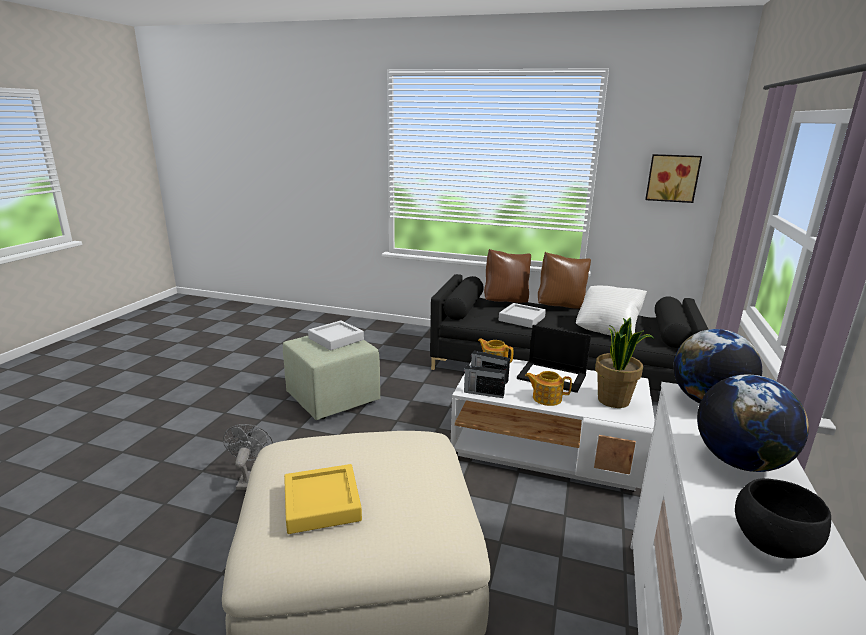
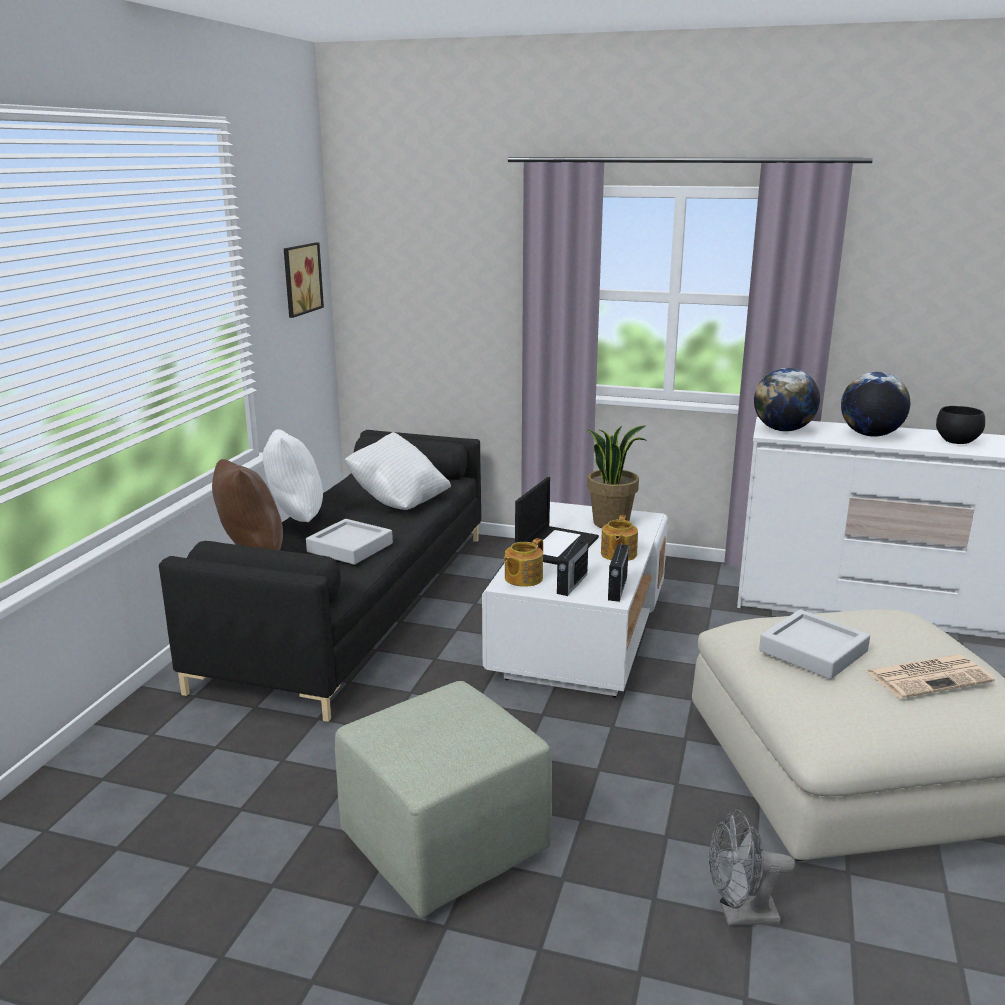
camera: 90 degrees left, 0 degrees up
yellow tray [284,464,362,534] -> newspaper [866,655,995,699]
grey tray [308,320,364,350] -> grey tray moved to [759,610,870,680]
brown pillow [538,252,591,309] -> white pillow [263,429,323,522]

